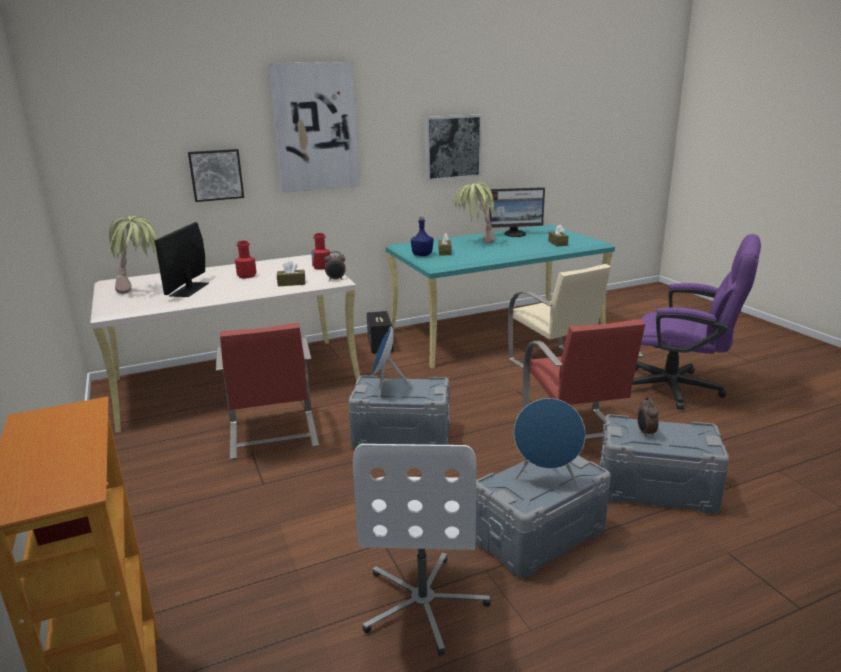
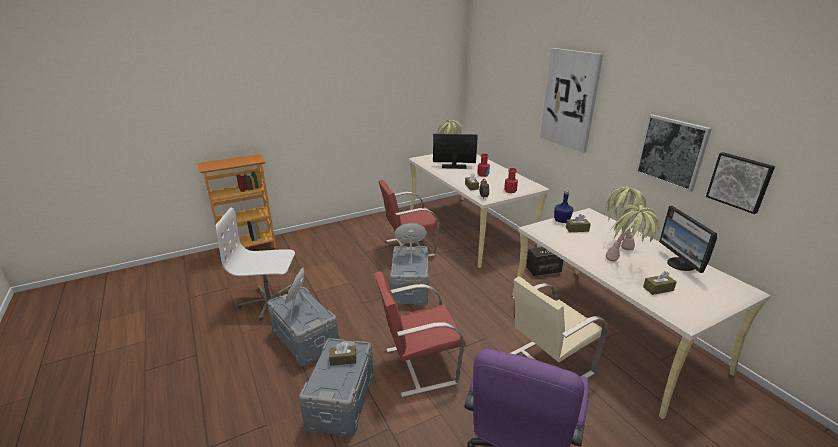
camera: 85 degrees right, 5 degrees up
picture [188,149,244,202] -> picture moved to [706,152,775,214]
turquoise desk [386,225,615,369] -> beige desk [512,208,770,419]
alarm clock [637,397,658,438] -> brown tissue box [329,342,356,366]
none -> potted plant [606,205,659,262]

